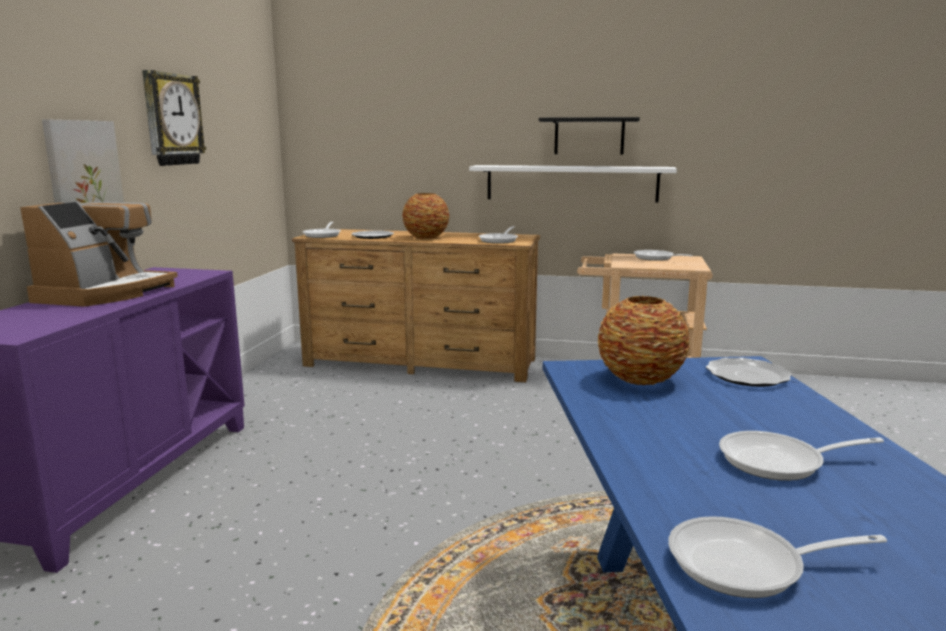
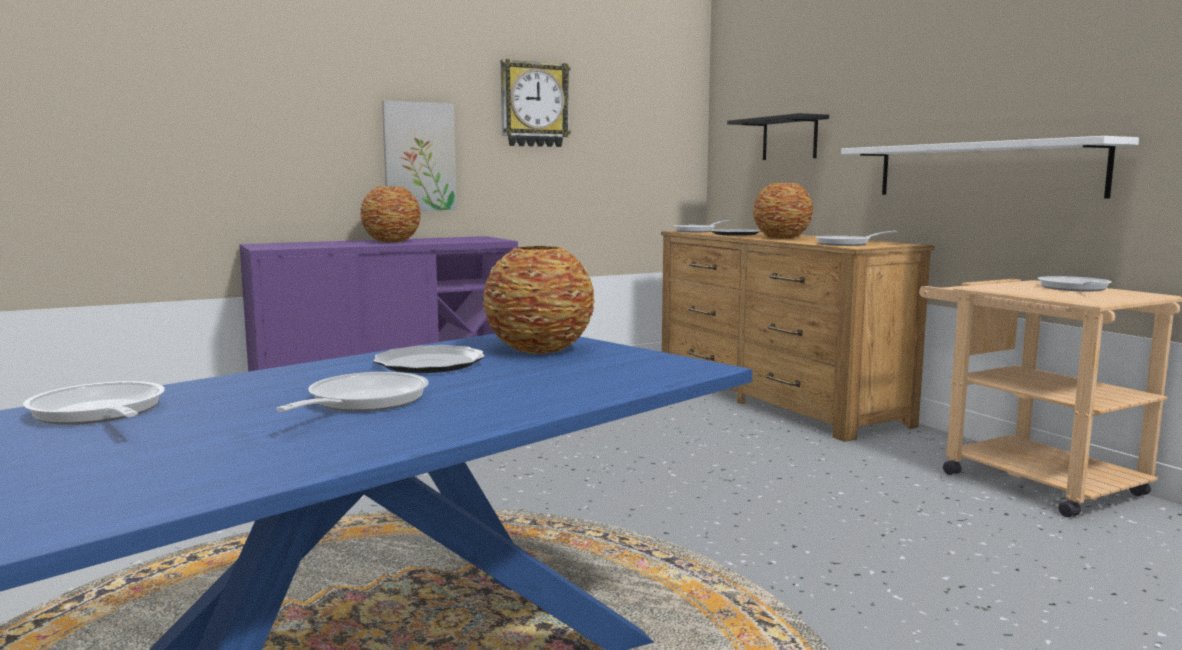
camera: 50 degrees right, 5 degrees down
coffee machine [20,202,178,307] -> vase [360,186,421,242]
black shelf [539,117,640,155] -> black shelf moved to [727,113,829,160]
plate [706,358,792,387] -> plate moved to [373,345,485,373]
frying pan [719,431,884,481] -> frying pan turned 60 degrees clockwise [276,372,428,412]

